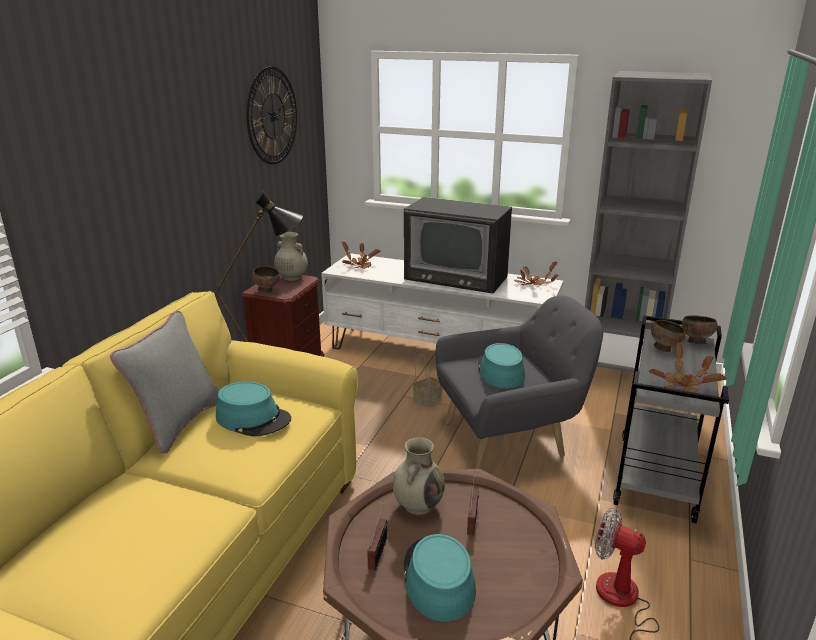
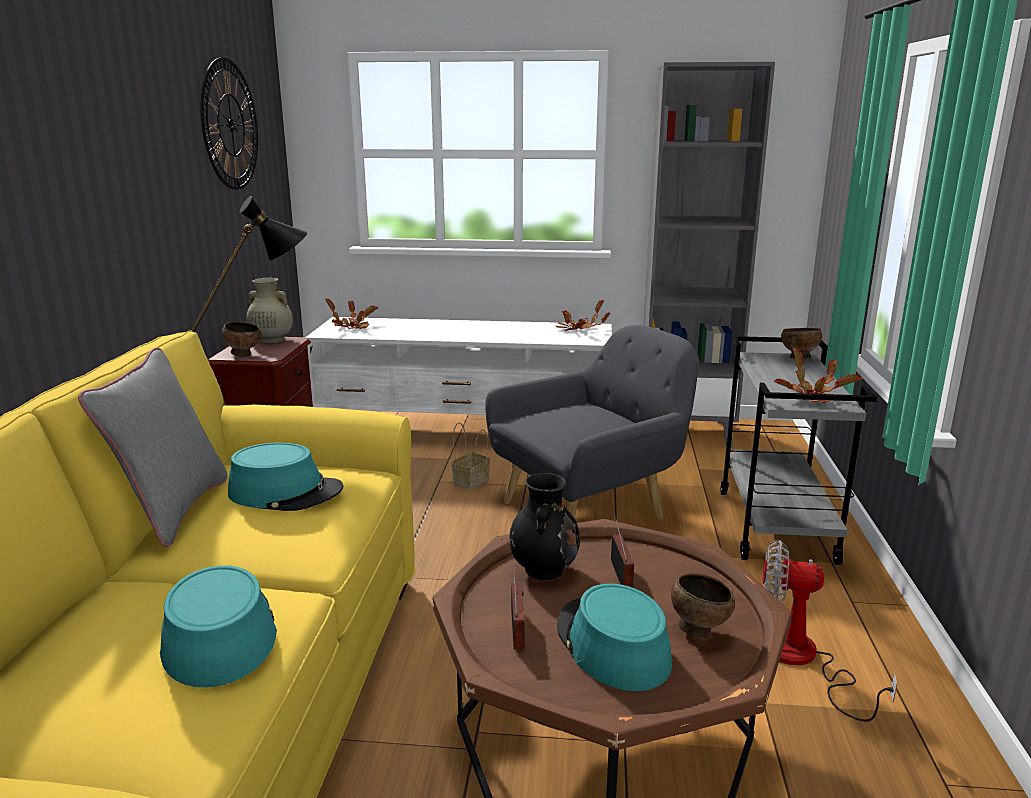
camera: 15 degrees left, 5 degrees down
beige vase [392,437,445,515] -> black vase [509,473,580,580]
television [404,197,512,294] -> none
turquoise hat [478,343,525,388] -> turquoise hat moved to [160,565,277,687]
brown bowl [651,320,686,352] -> brown bowl moved to [671,573,735,638]

